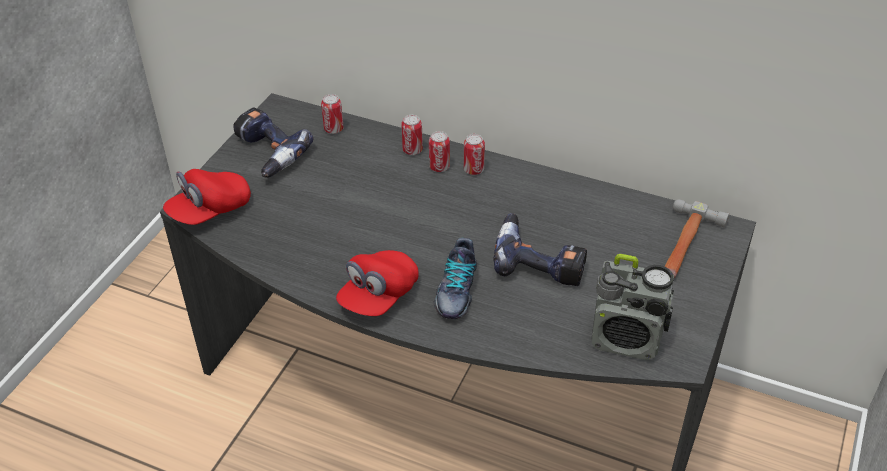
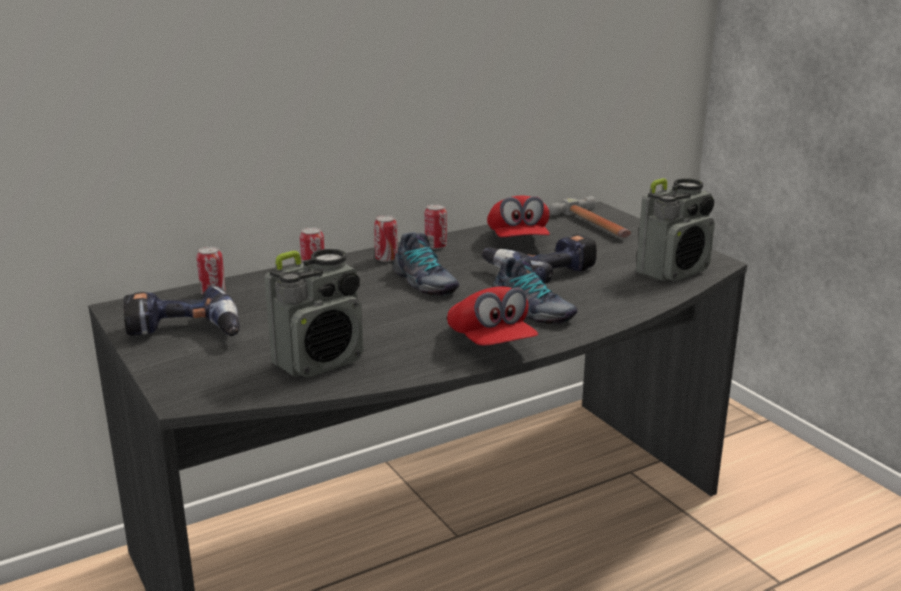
camera: 55 degrees left, 20 degrees down
red cap [163,169,251,225] -> red cap moved to [487,196,550,237]
can [429,131,450,172] -> can moved to [425,204,447,249]
none -> radio [265,249,364,378]
none -> shoe [393,232,460,296]

